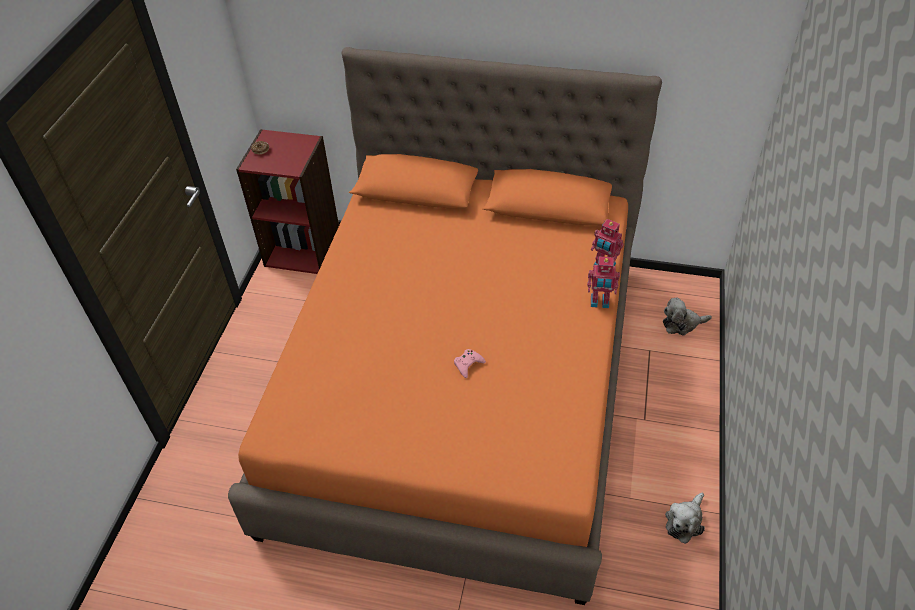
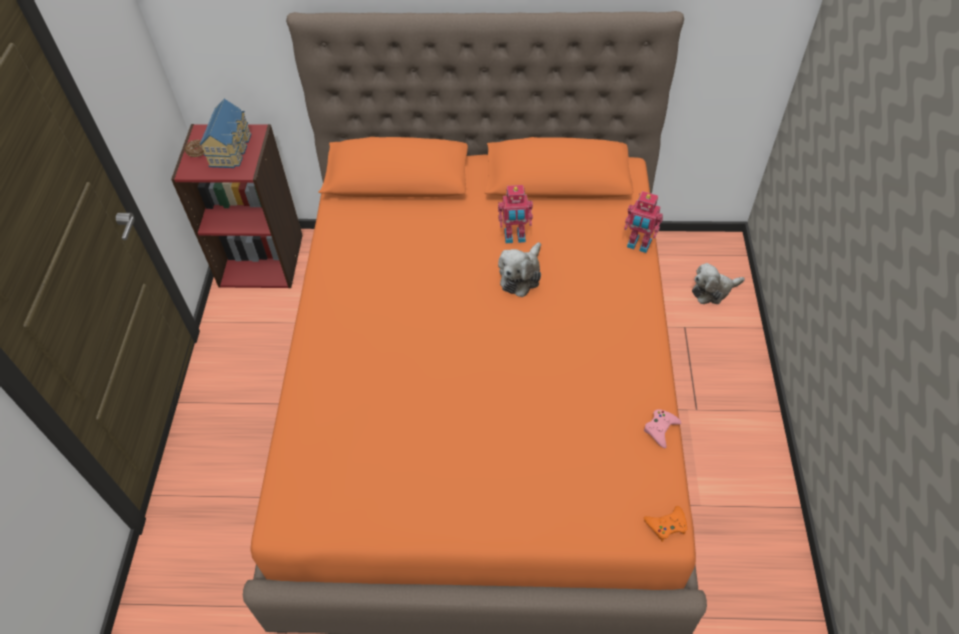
camera: 10 degrees left, 5 degrees up
pink game controller [454,349,486,378] -> pink game controller moved to [644,409,681,448]
toy robot [587,257,620,308] -> toy robot moved to [498,185,533,243]
plush toy [665,493,705,544] -> plush toy moved to [498,242,541,297]
none -> toy house [200,99,251,168]
none -> orange game controller [644,506,687,542]

